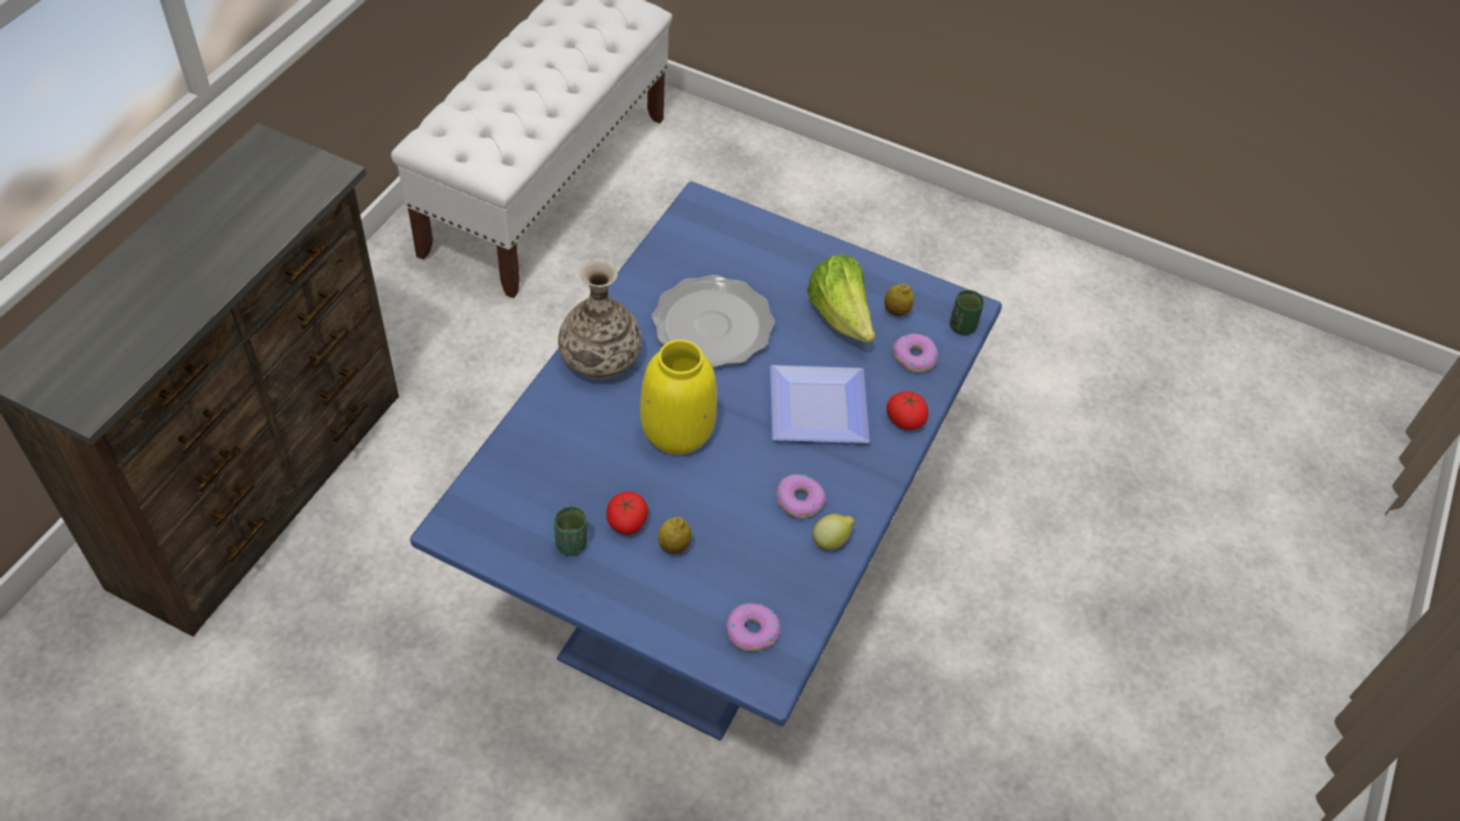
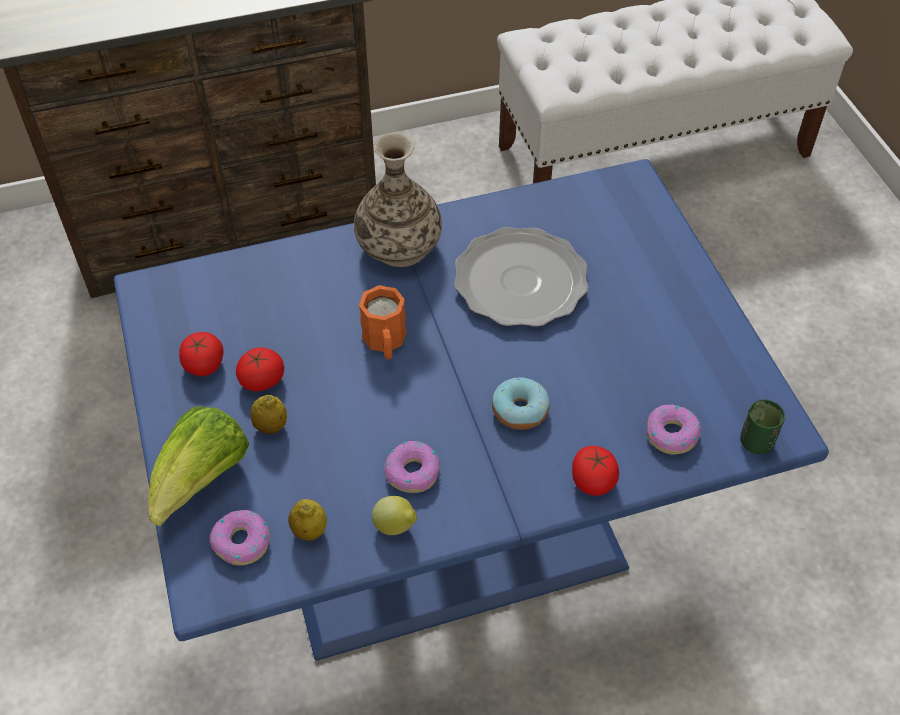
camera: 50 degrees right, 0 degrees up
green cup [554,506,587,556] -> tomato [179,332,224,376]
yellow vase [640,340,717,455] -> orange mug [359,285,407,359]
plate [770,365,869,443] -> donut [492,377,550,430]
lettuce [807,255,875,343] -> lettuce moved to [148,406,249,526]
lemon [884,284,914,316] -> lemon moved to [288,499,327,541]

